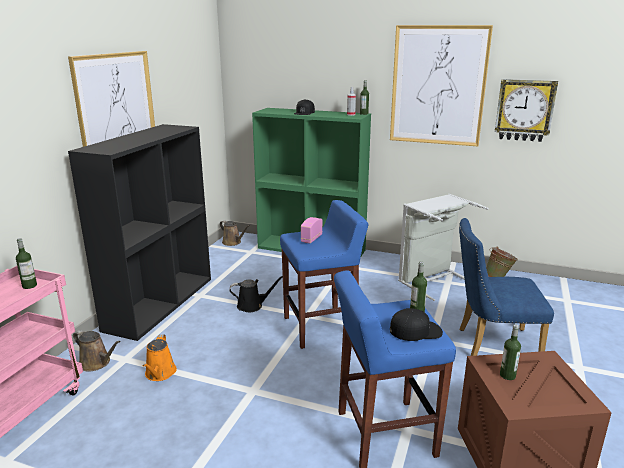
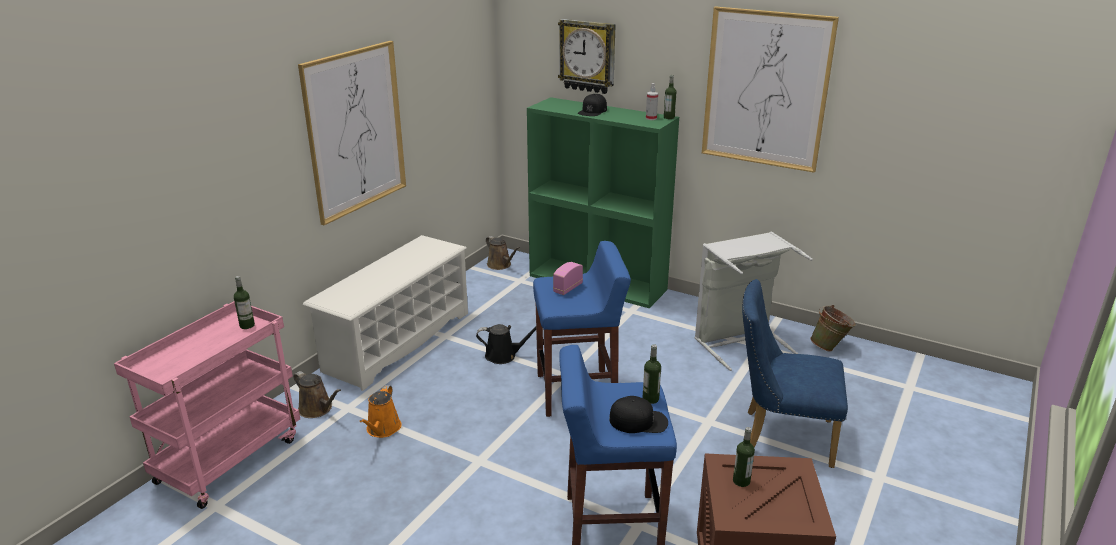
camera: 10 degrees right, 5 degrees up
black bookcase [68,124,211,341] -> white shoe rack [303,235,468,391]
wall clock [495,79,558,142] -> wall clock moved to [558,19,616,94]

